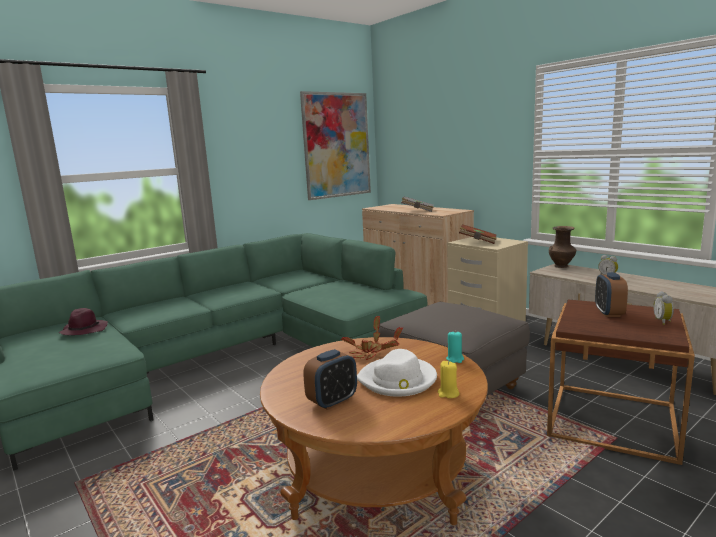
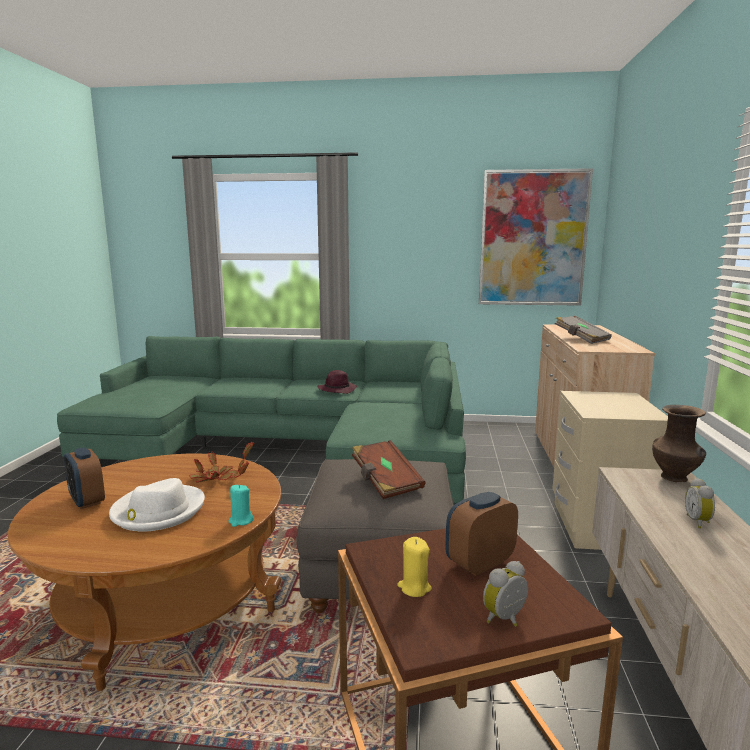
camera: 45 degrees right, 0 degrees up
purple hat [59,308,108,335] -> purple hat moved to [317,370,357,394]
alarm clock [303,349,357,410] -> alarm clock turned 45 degrees clockwise [64,447,105,509]
yellow candle [438,361,459,398] -> yellow candle moved to [397,537,432,597]
brown book [459,224,497,244] -> brown book moved to [352,440,425,499]

